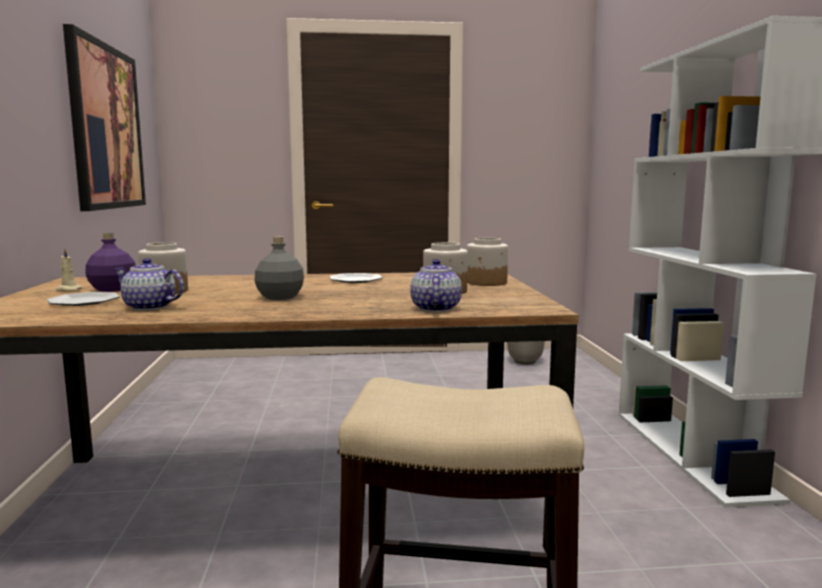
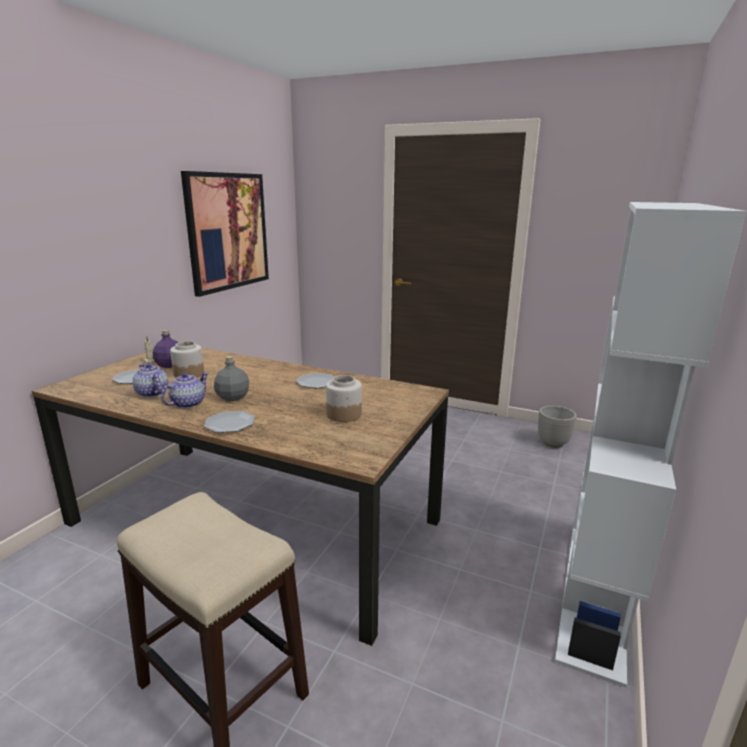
camera: 30 degrees right, 10 degrees up
teapot [410,259,462,312] -> teapot moved to [161,373,208,408]
jar [467,238,508,286] -> none
none -> plate [204,411,255,433]

